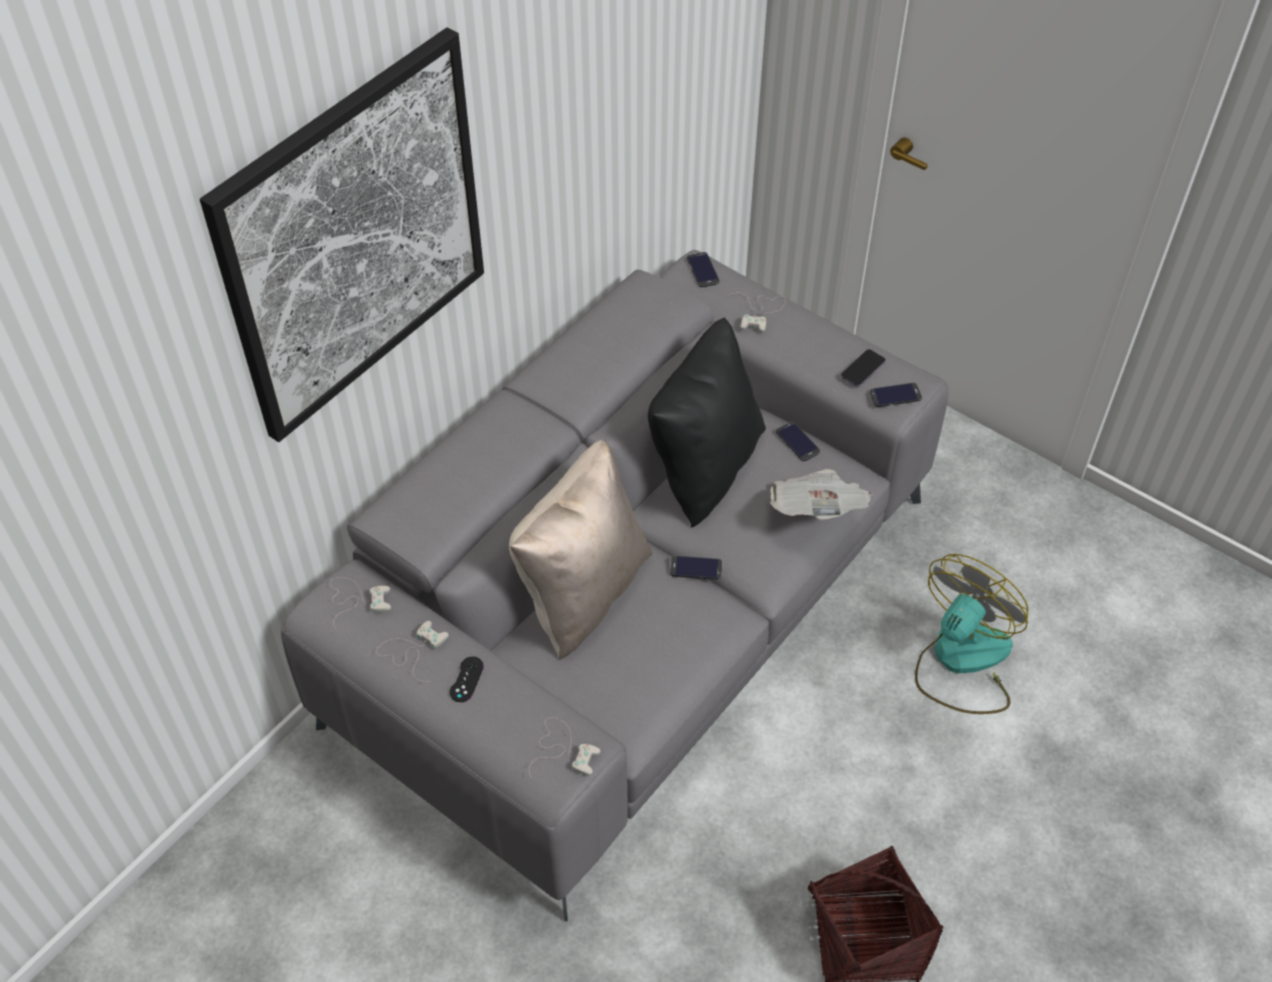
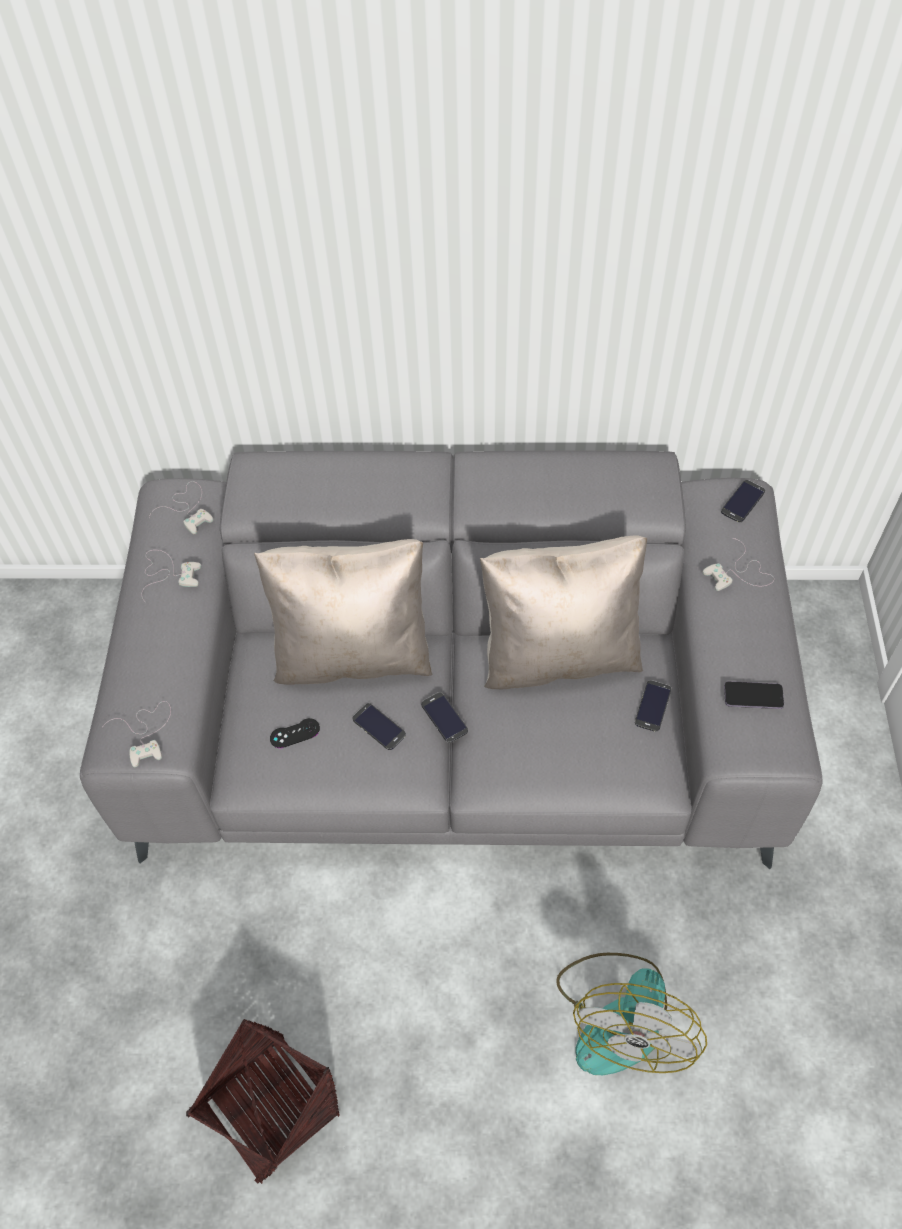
camera: 55 degrees right, 5 degrees up
picture [200,27,484,442] -> none
black game controller [450,657,484,702] -> black game controller moved to [270,718,320,748]
black pillow [648,317,766,528] -> beige pillow [480,535,647,690]
newspaper [770,469,872,520] -> none
phone [870,383,922,407] -> phone moved to [353,703,406,750]
fan [915,554,1028,714] -> fan turned 105 degrees clockwise [556,953,707,1075]

